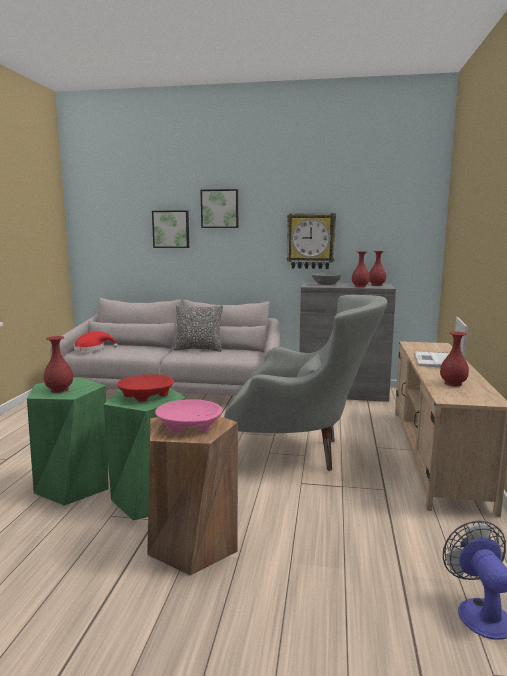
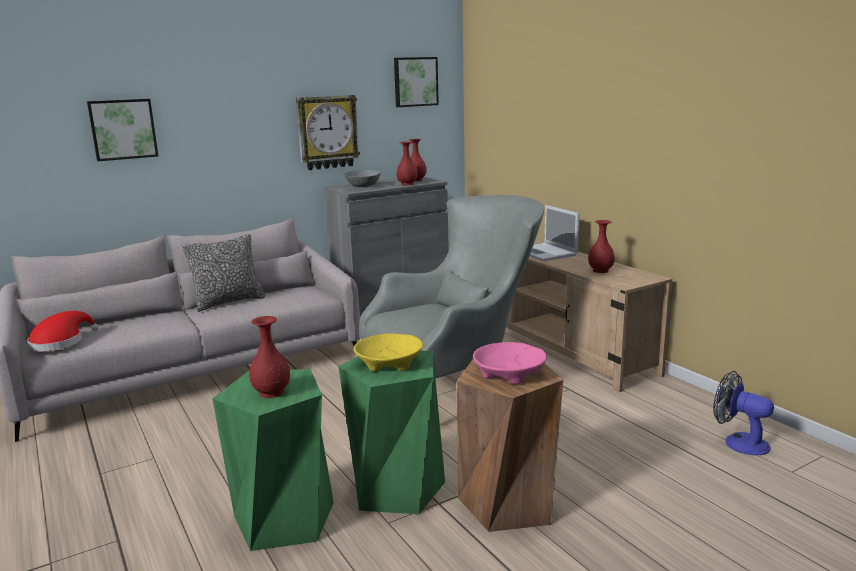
camera: 40 degrees left, 5 degrees up
red bowl [117,374,174,402] -> yellow bowl [353,333,423,371]
picture [201,189,238,228] -> picture moved to [394,57,439,107]

